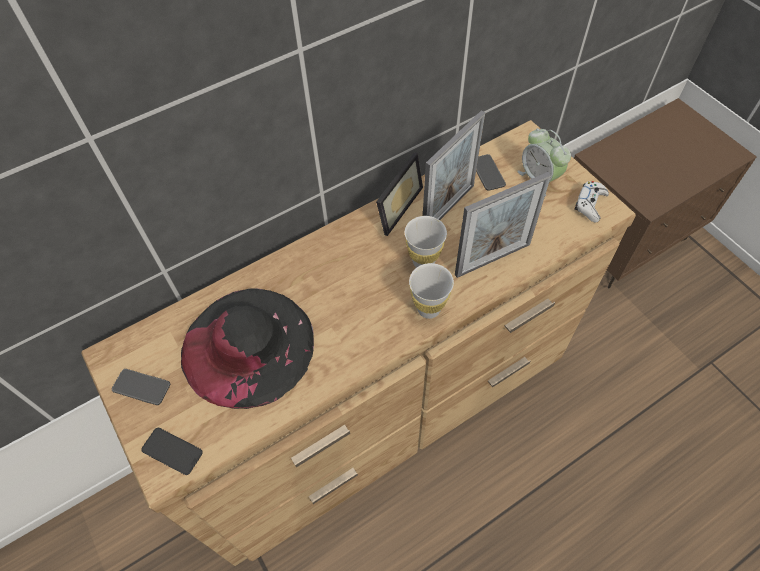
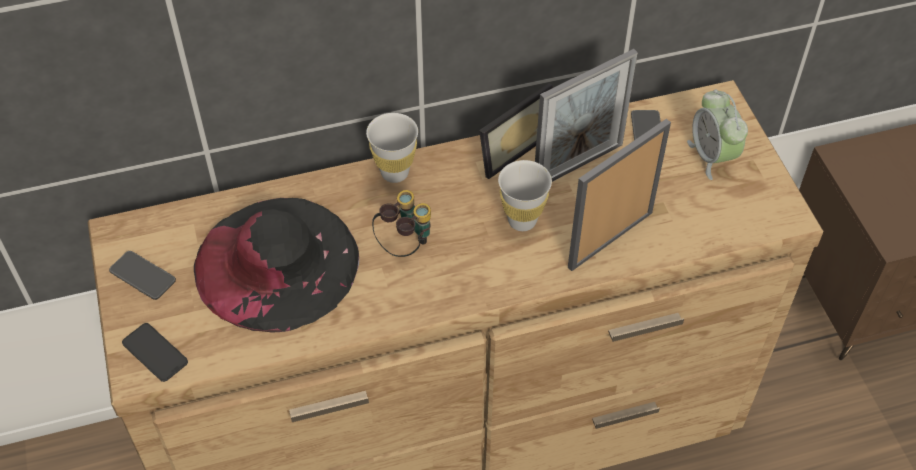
camera: 15 degrees right, 5 degrees down
white cup [409,263,454,319] -> white cup moved to [366,113,418,183]
picture frame [455,172,551,278] -> picture frame turned 150 degrees clockwise [568,119,671,271]
white game controller [574,181,609,222] -> none
none -> binoculars [372,190,431,257]

